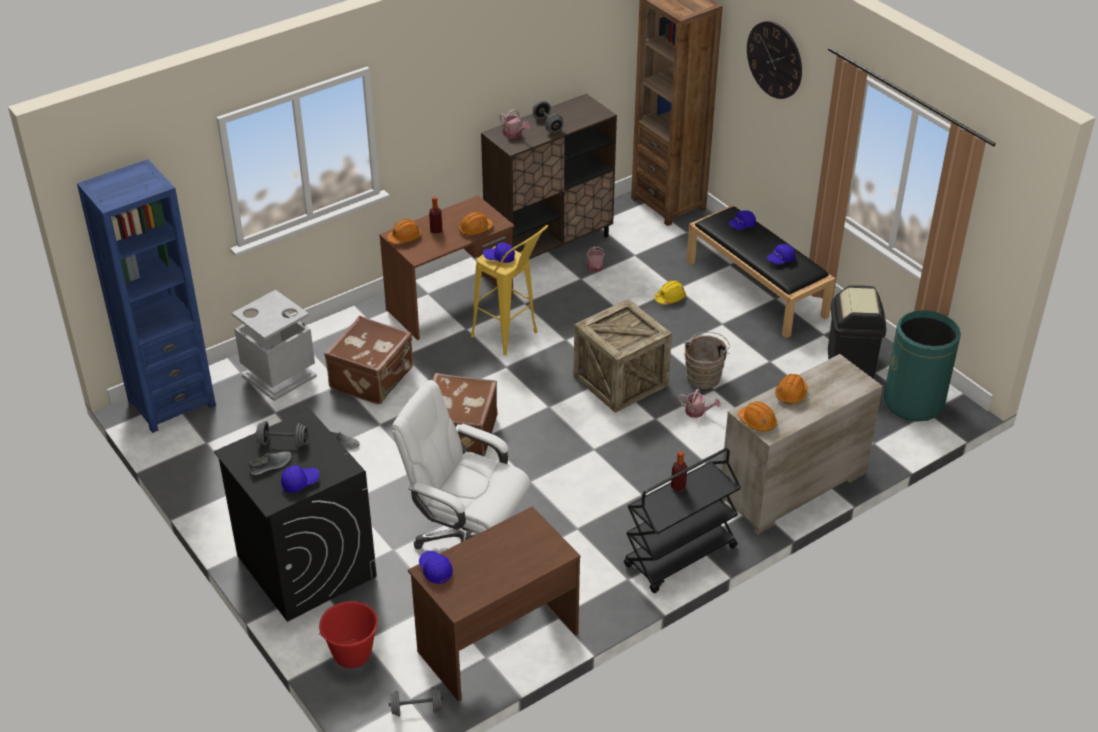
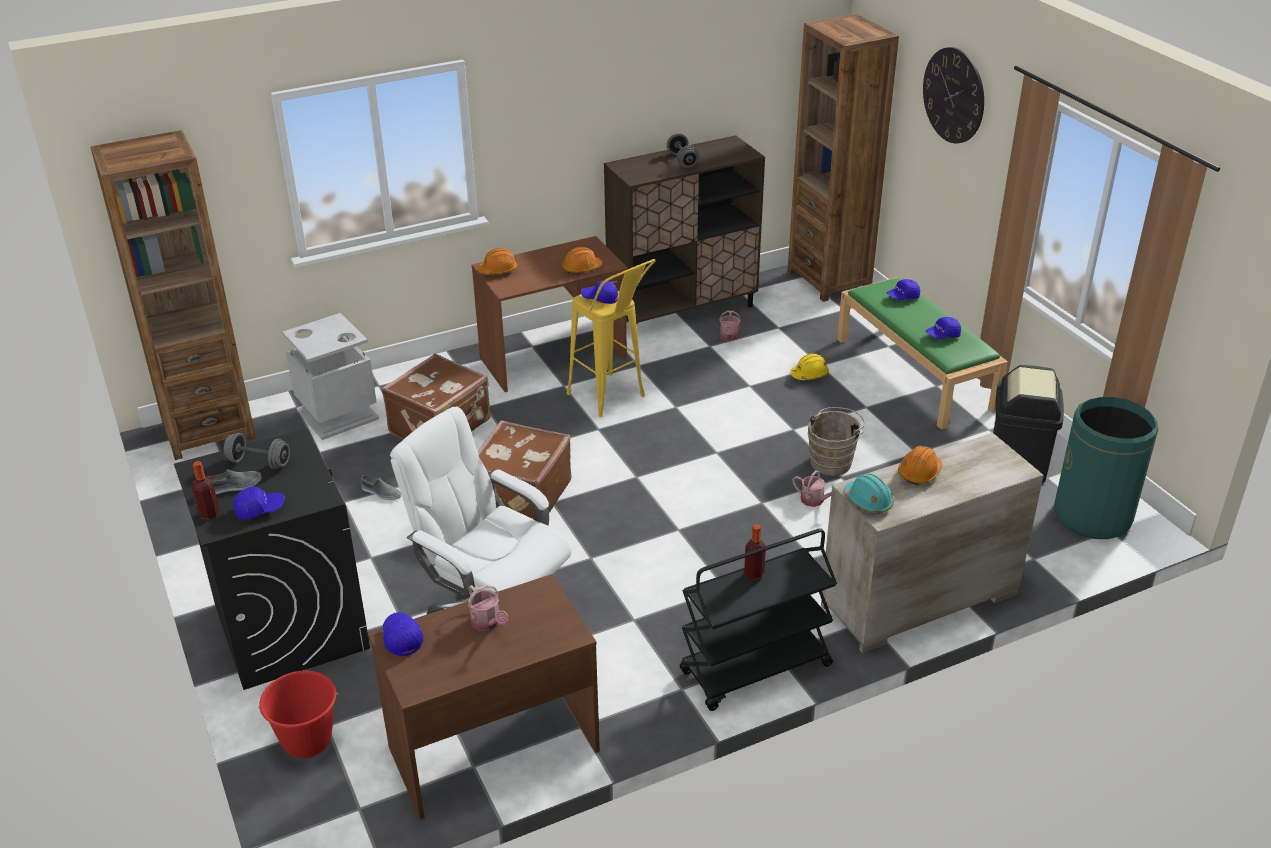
camera: 10 degrees right, 5 degrees down
blue bookcase [77,159,216,433] -> brown bookcase [90,130,256,460]
grey dumbbell [389,687,443,717] -> none
bottle [429,197,442,234] -> bottle moved to [192,461,220,520]
watering can [500,109,530,138] -> watering can moved to [468,585,508,631]
crate [574,299,672,413] -> none
black bench [687,205,835,338] -> green bench [837,277,1008,430]
orange hard hat [738,401,777,432] -> turquoise hard hat [843,474,894,513]

